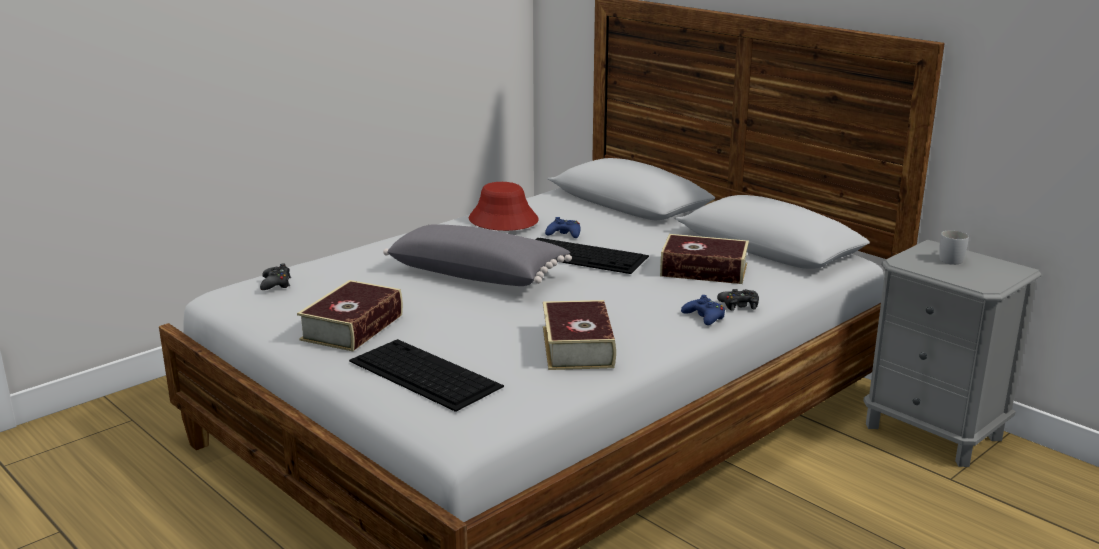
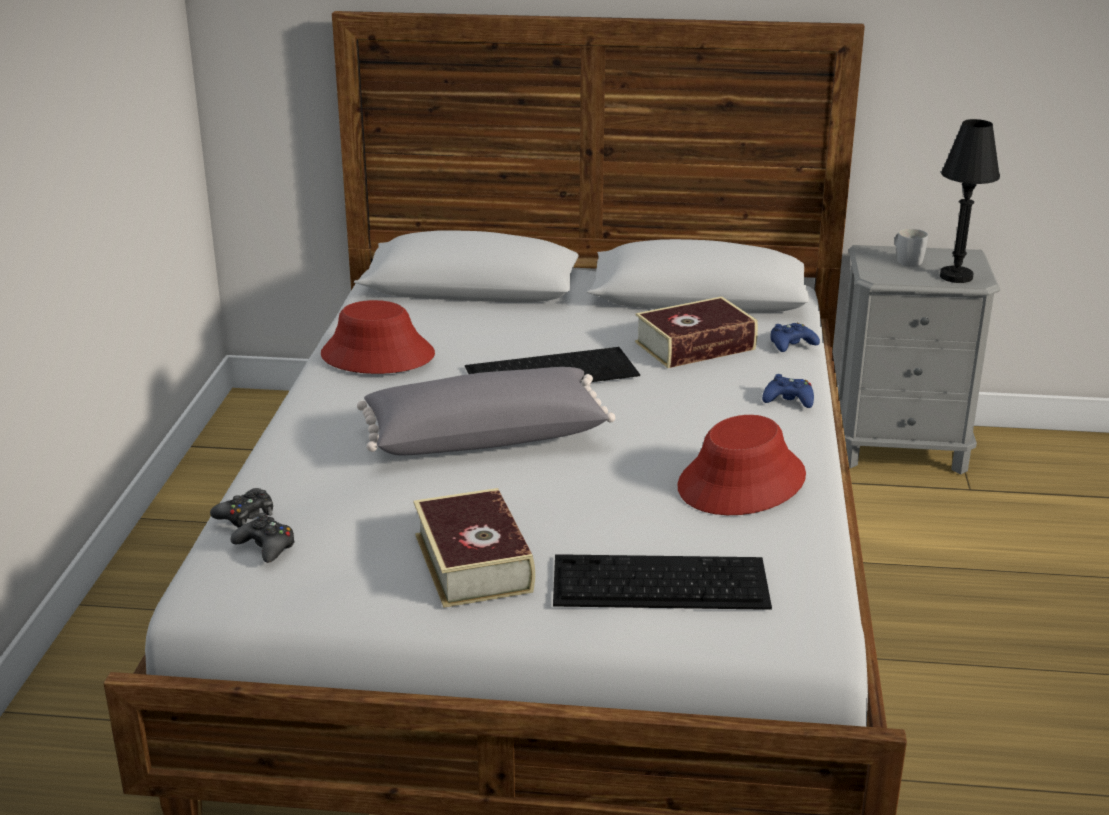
camera: 40 degrees left, 5 degrees up
book [543,300,616,370] -> red hat [677,415,806,515]
blue game controller [545,217,580,238] -> blue game controller moved to [770,323,820,352]
black game controller [717,289,759,310] -> black game controller moved to [210,488,273,528]
none -> black table lamp [940,119,1000,283]

